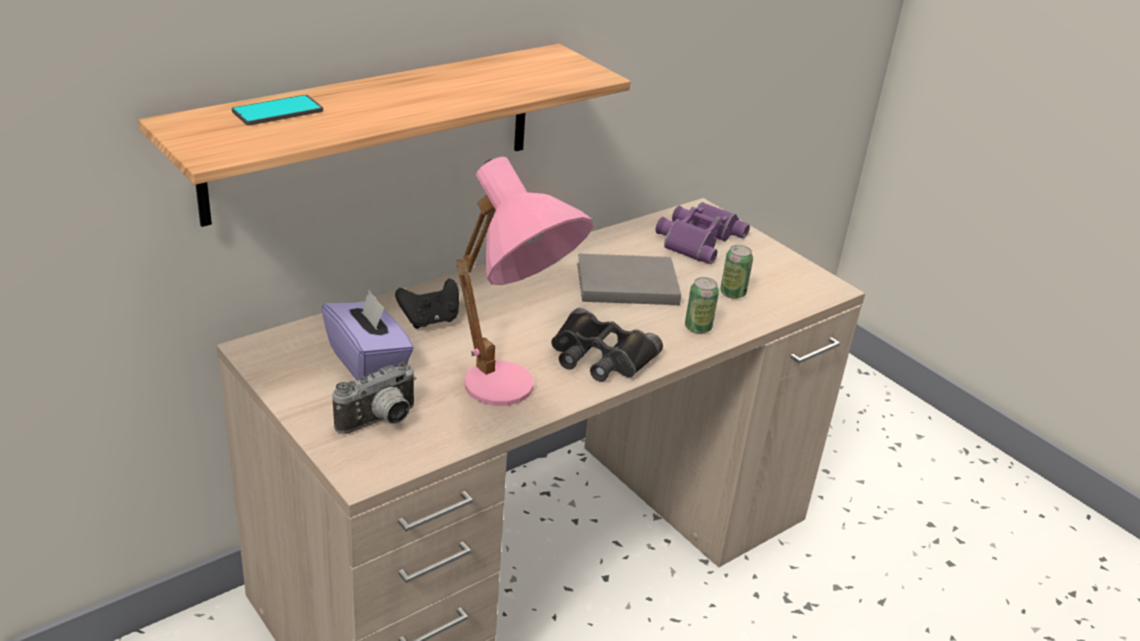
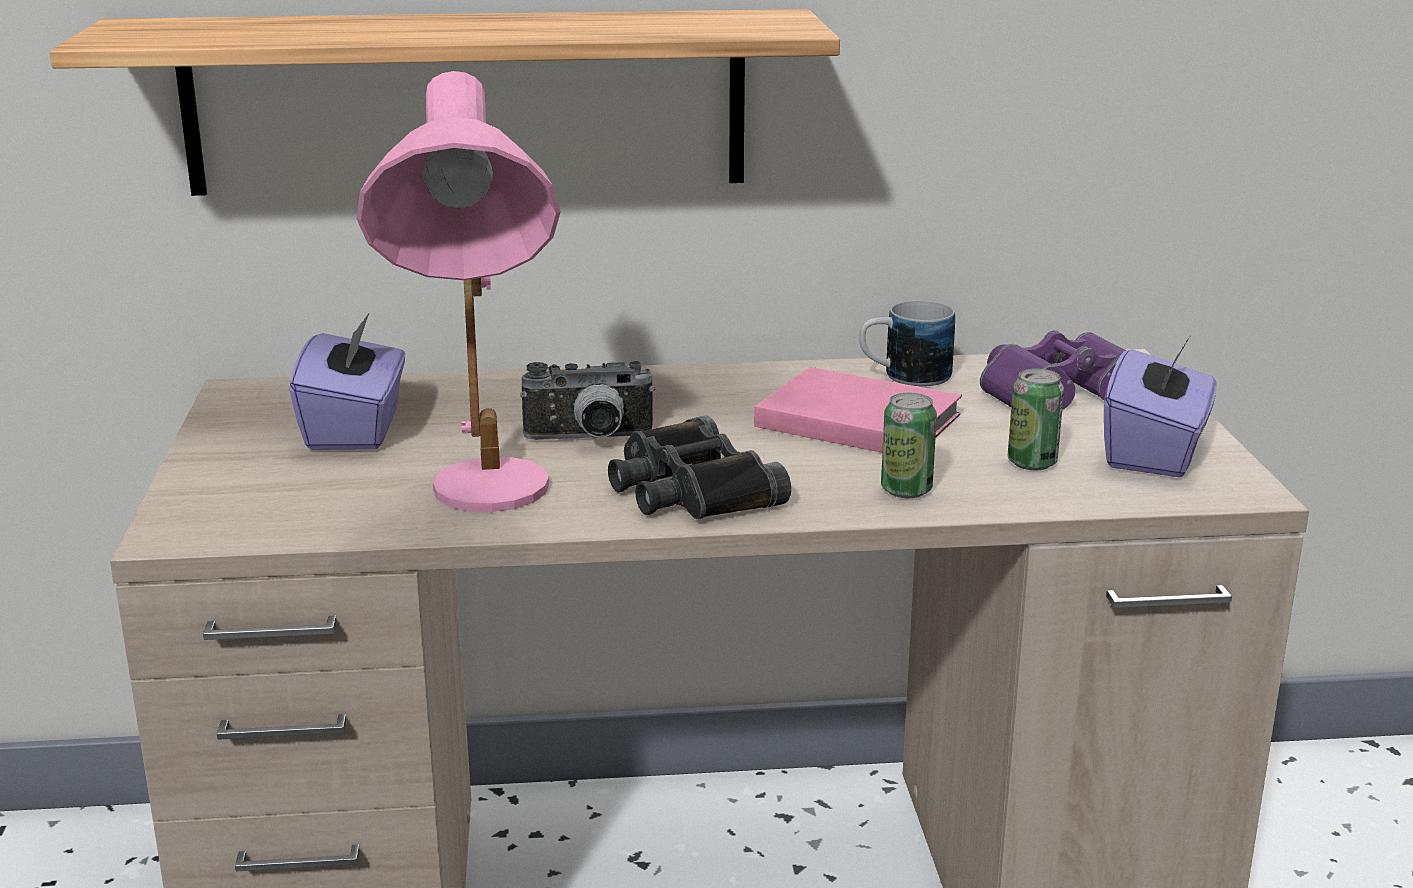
camera: 35 degrees right, 10 degrees down
phone [232,95,323,126] -> none
camera [333,363,417,434] -> camera moved to [520,361,655,440]
black game controller [395,279,459,329] -> none
grey book [577,253,681,305] -> pink book [754,367,962,453]
none -> mug [859,300,955,386]
none -> purple tissue box [1104,337,1217,477]

